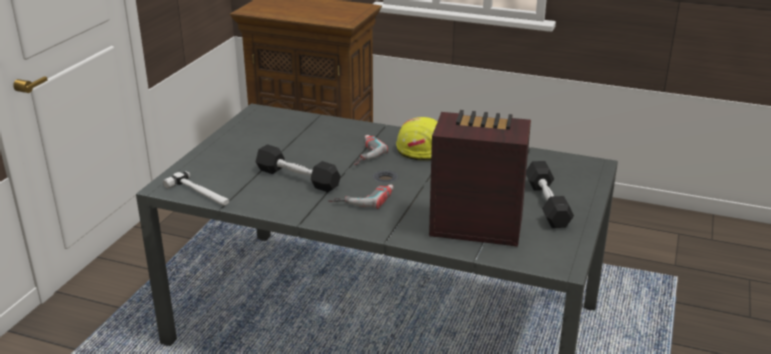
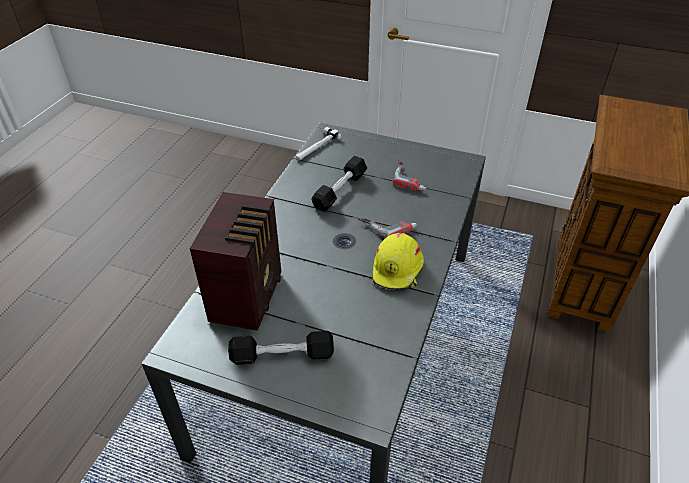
camera: 90 degrees right, 15 degrees up
power drill [328,185,394,209] -> power drill moved to [393,160,426,191]

